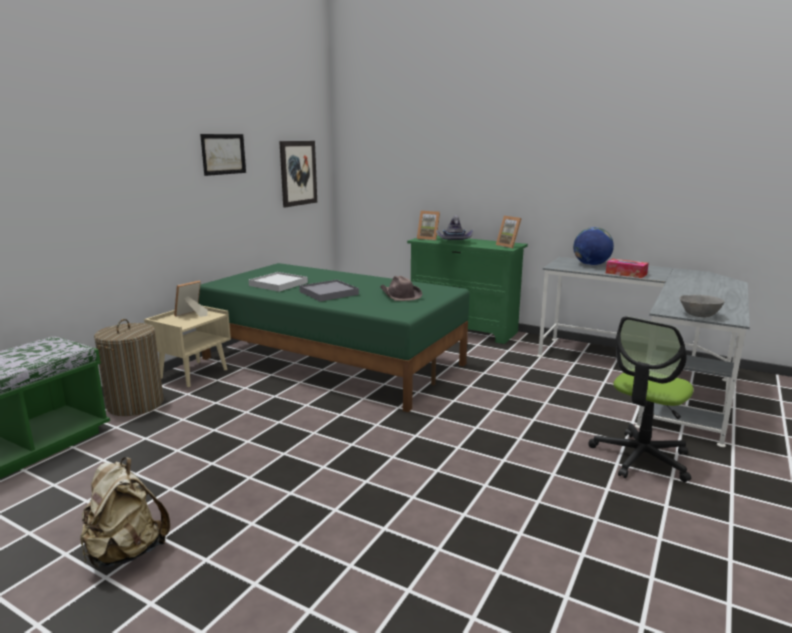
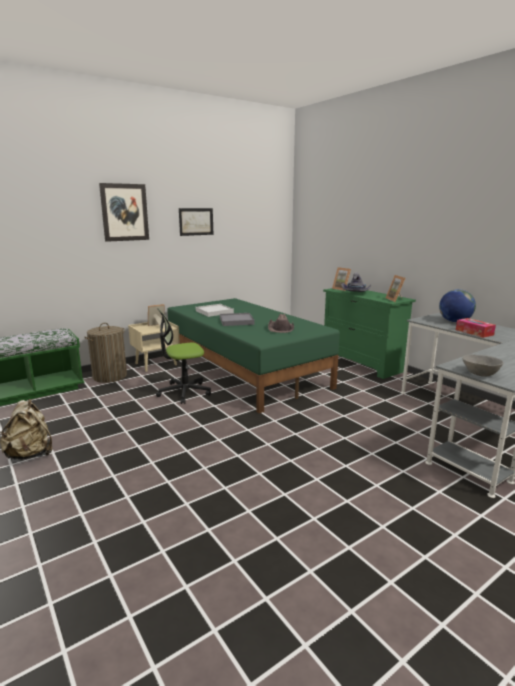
camera: 25 degrees right, 0 degrees up
picture [279,141,317,207] -> picture moved to [99,183,149,242]
office chair [588,316,694,482] -> office chair moved to [156,308,211,404]

